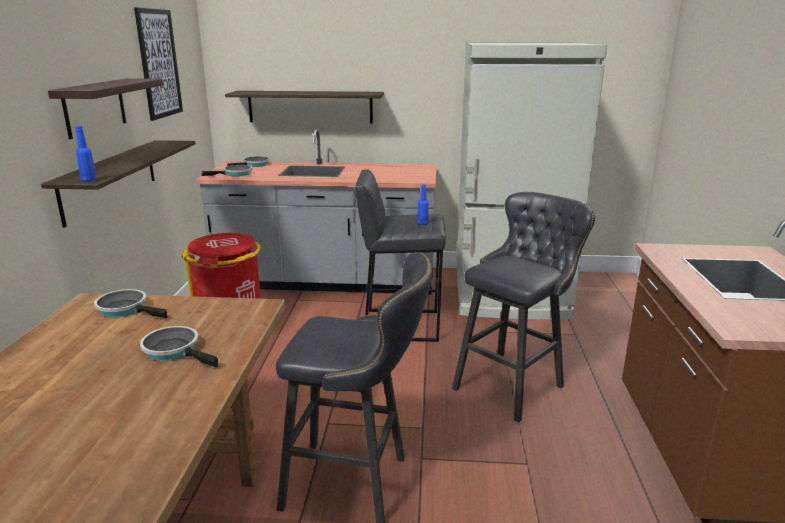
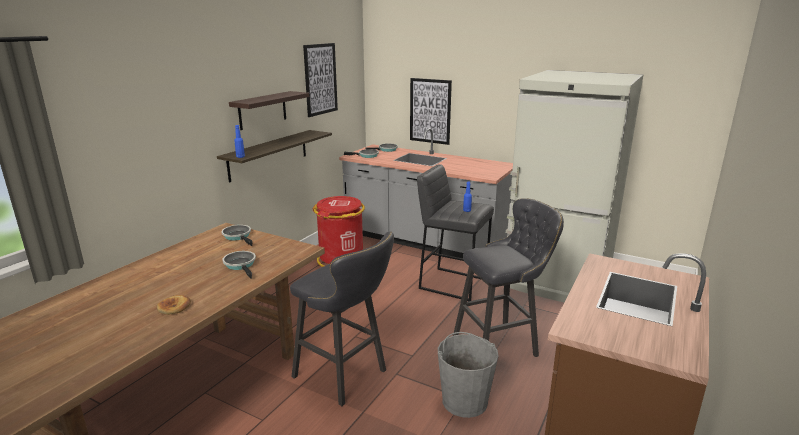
camera: 25 degrees right, 0 degrees up
shelf [225,91,384,123] -> picture [410,78,452,145]
none -> bread [157,295,191,315]
none -> grey bucket [438,332,498,418]

